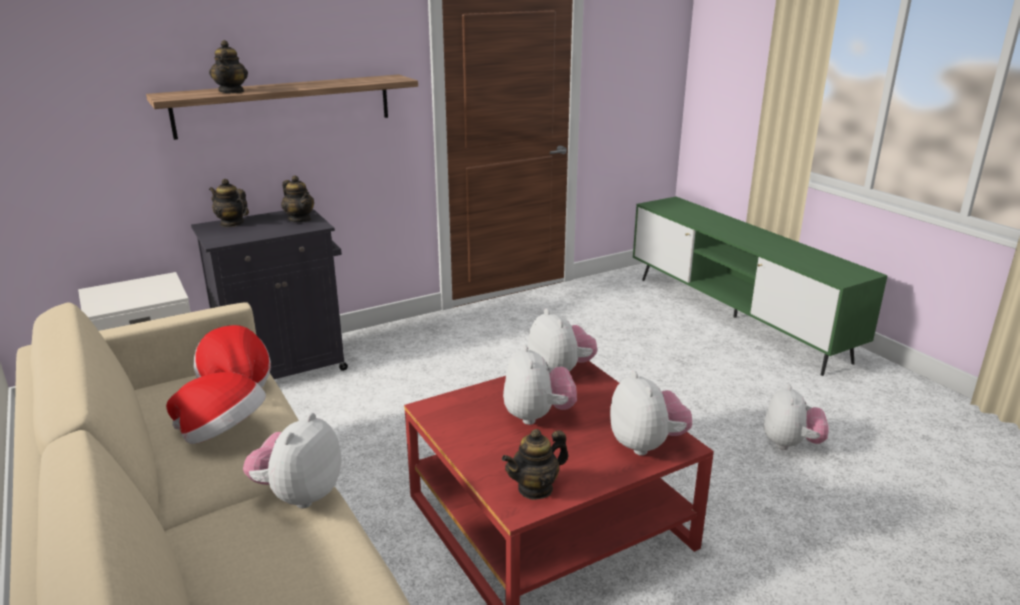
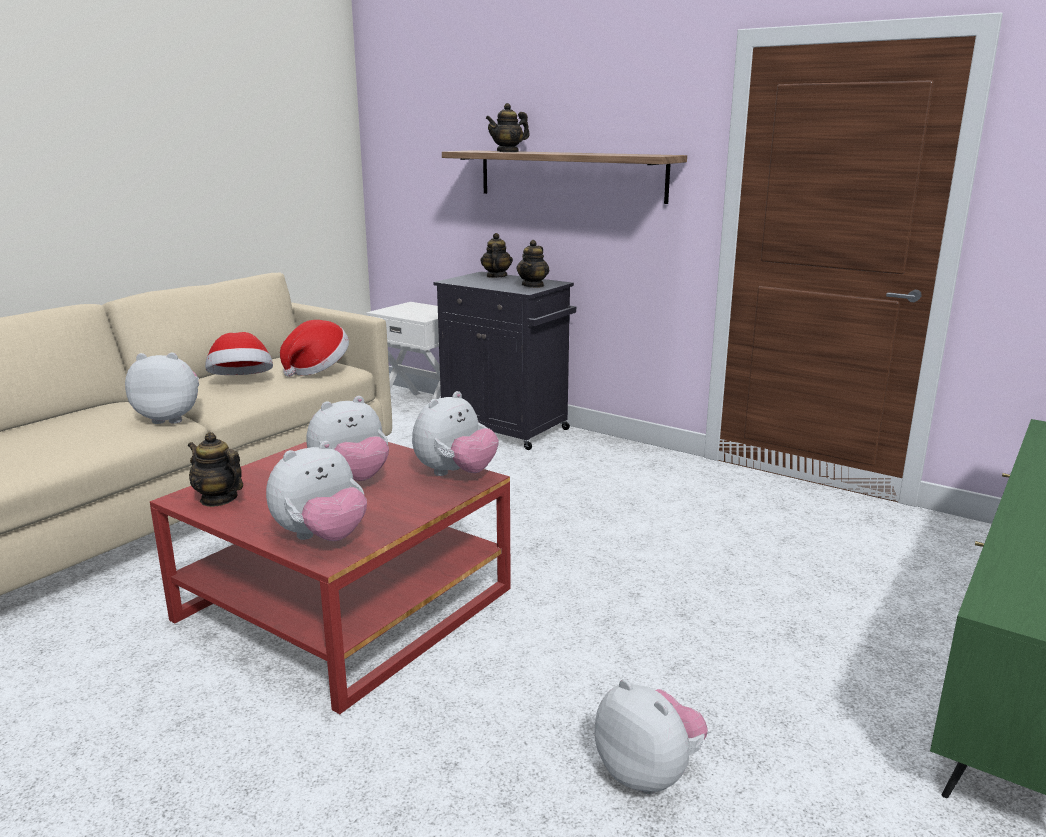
camera: 65 degrees right, 5 degrees down
plush toy [764,384,829,450] -> plush toy turned 120 degrees counterclockwise [594,679,708,794]

